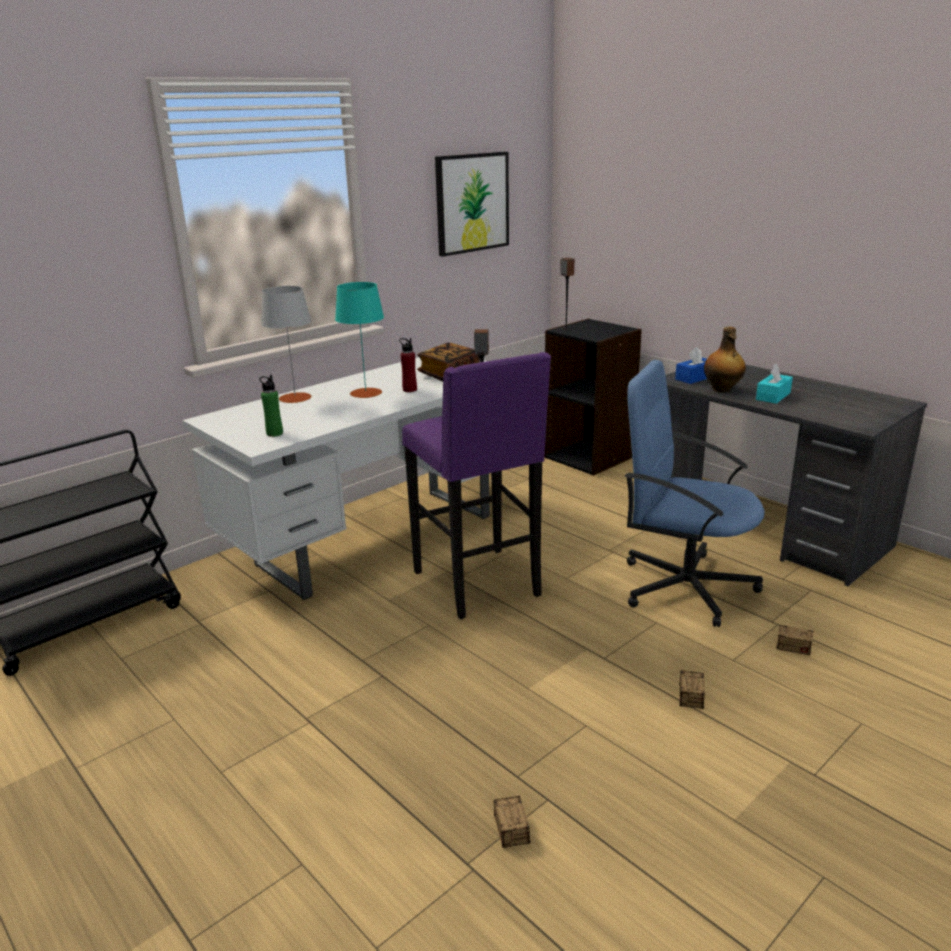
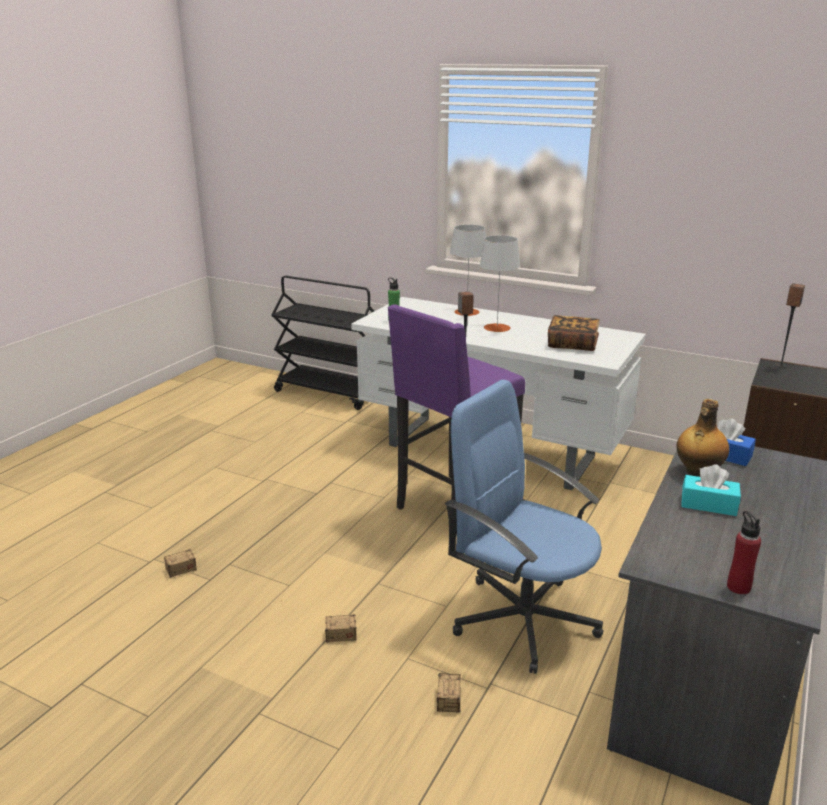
camera: 70 degrees right, 0 degrees up
turquoise table lamp [335,282,384,398] -> grey table lamp [480,235,520,332]
red bottle [399,338,417,392] -> red bottle moved to [727,511,761,595]
picture [435,152,509,257] -> none
blue office chair [625,360,765,627] -> blue office chair turned 60 degrees counterclockwise [445,380,603,674]

